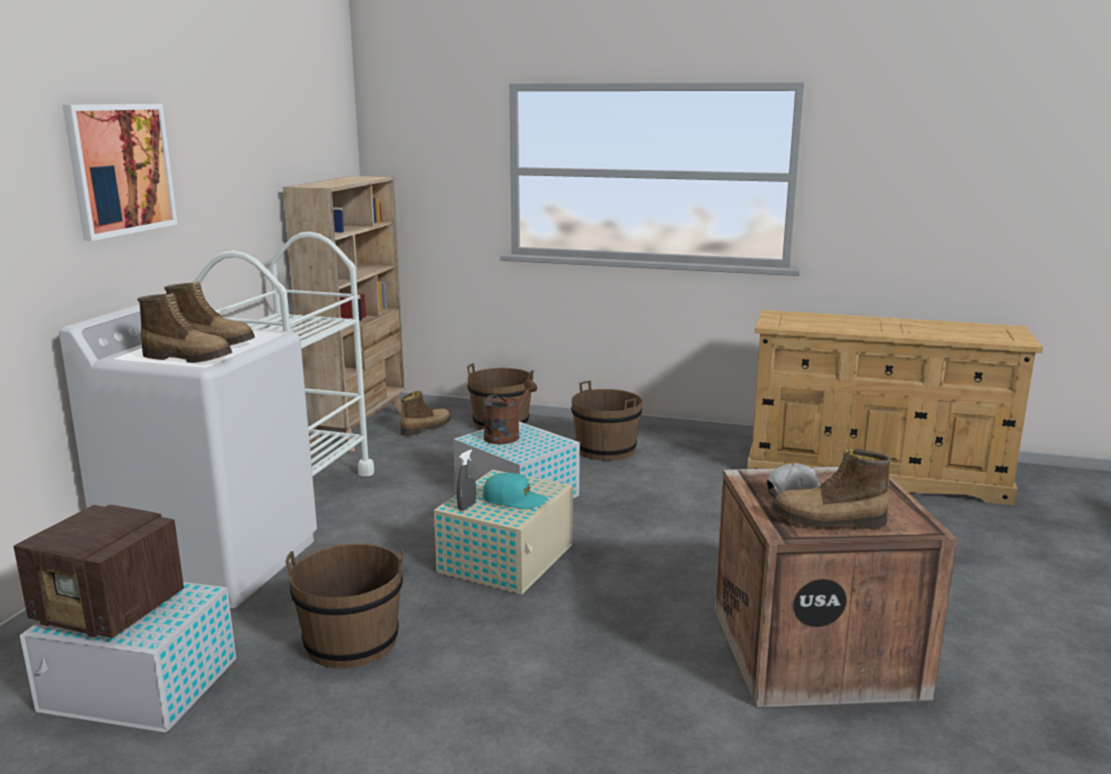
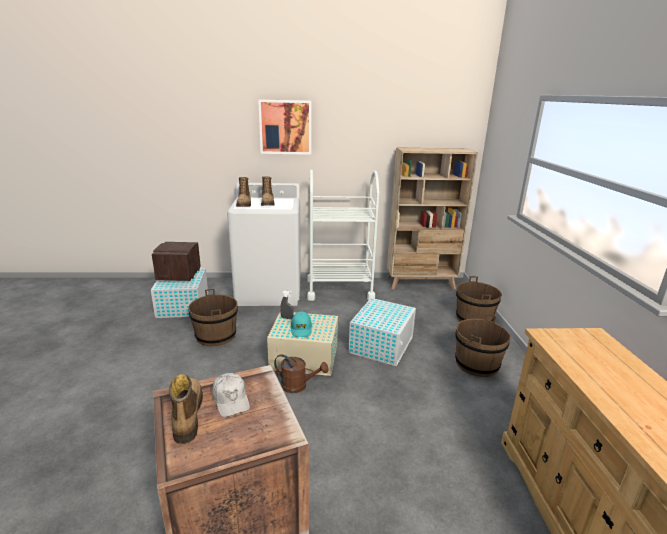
camera: 70 degrees right, 5 degrees up
boot [400,391,452,436] -> none
brown watering can [482,380,537,444] -> brown watering can moved to [274,354,328,393]

